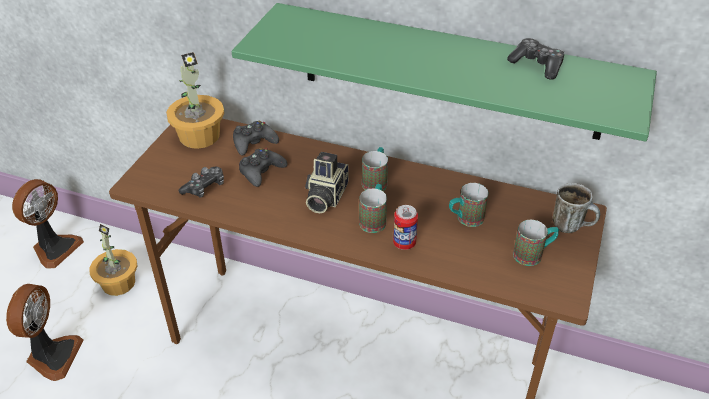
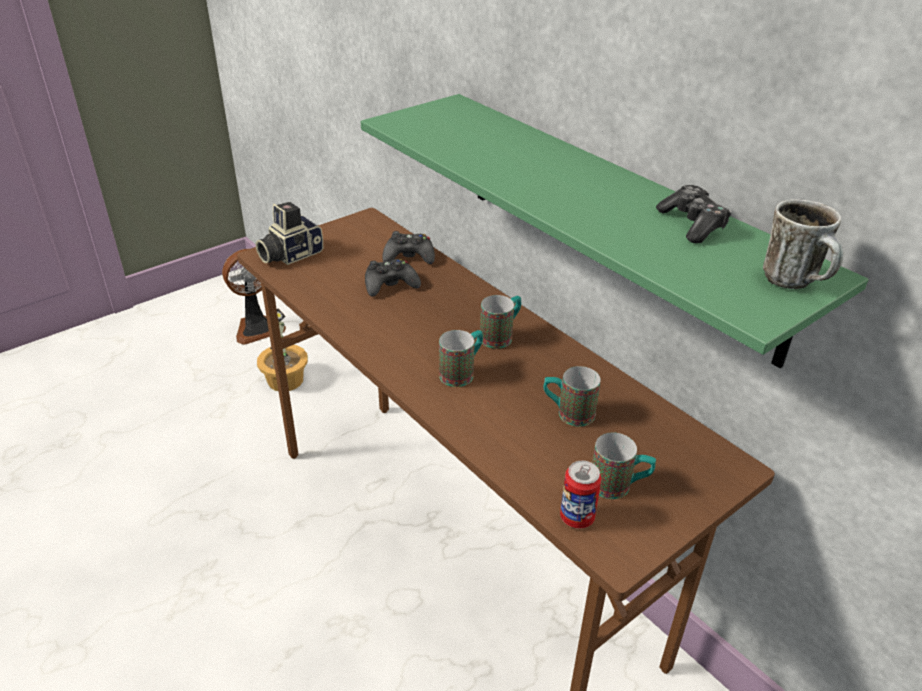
camera: 30 degrees right, 5 degrees down
fan [6,284,84,381] -> none
potted plant [166,52,224,149] -> none
game controller [179,167,224,198] -> none
camera [305,152,349,213] -> camera moved to [256,202,323,265]
can [393,205,418,250] -> can moved to [560,461,602,529]
mug [552,183,600,233] -> mug moved to [763,199,843,289]

